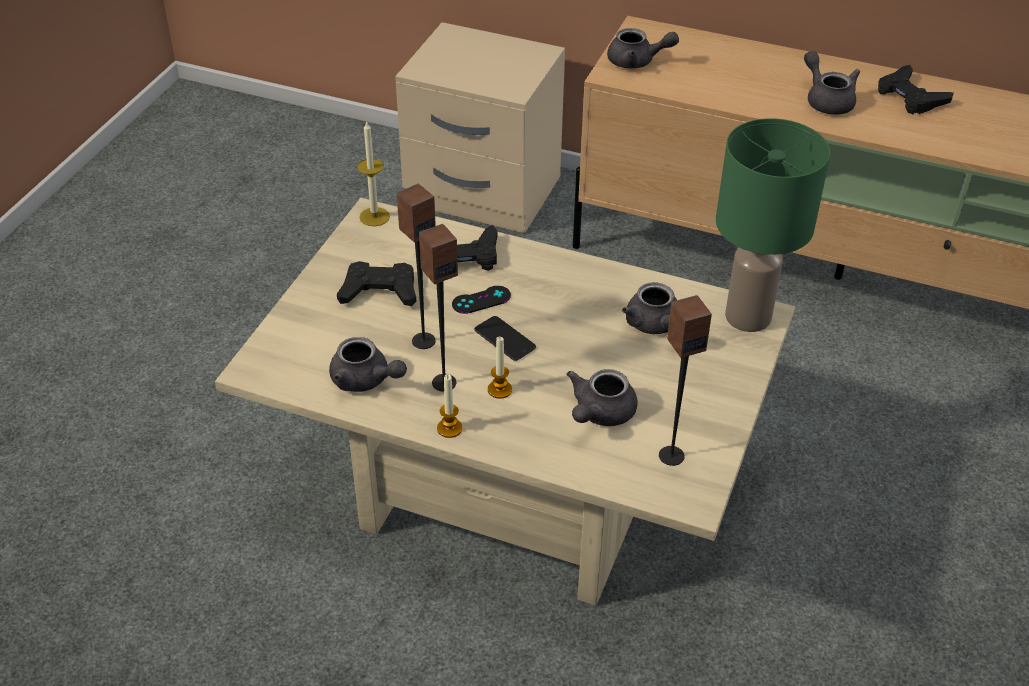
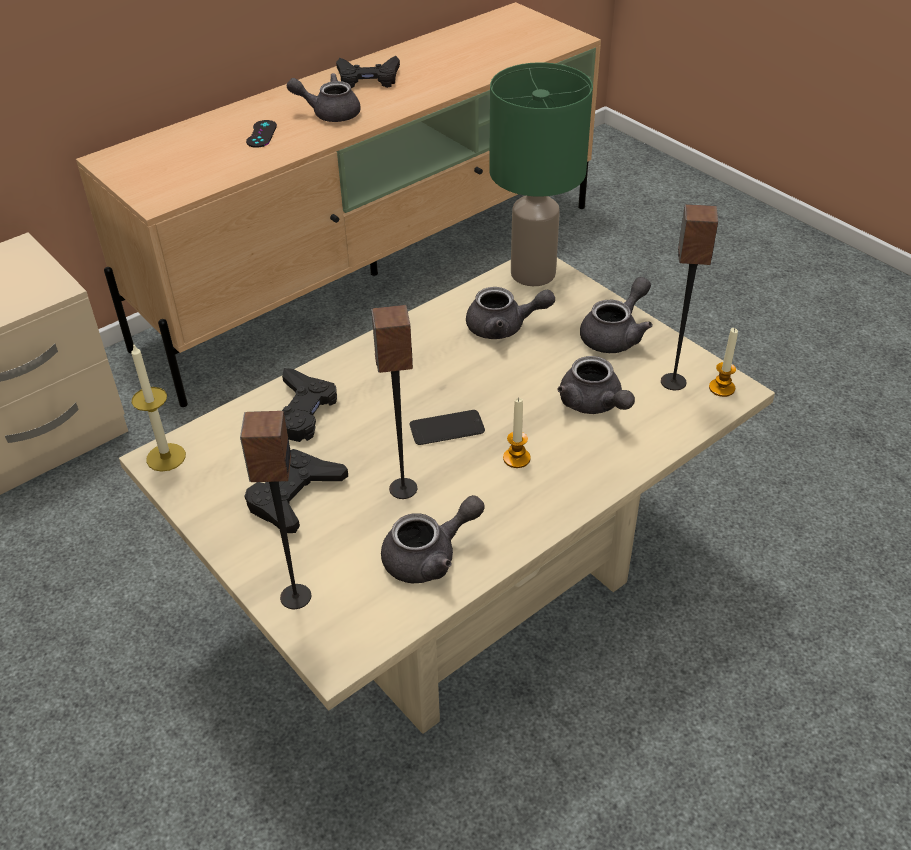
camera: 60 degrees left, 0 degrees up
speaker [419,224,458,392] -> speaker moved to [240,411,311,609]
candle [437,374,463,438] -> candle moved to [709,328,738,397]
black game controller [452,286,511,314] -> black game controller moved to [246,120,277,148]
grey teapot [607,28,679,68] -> grey teapot moved to [580,277,653,353]

